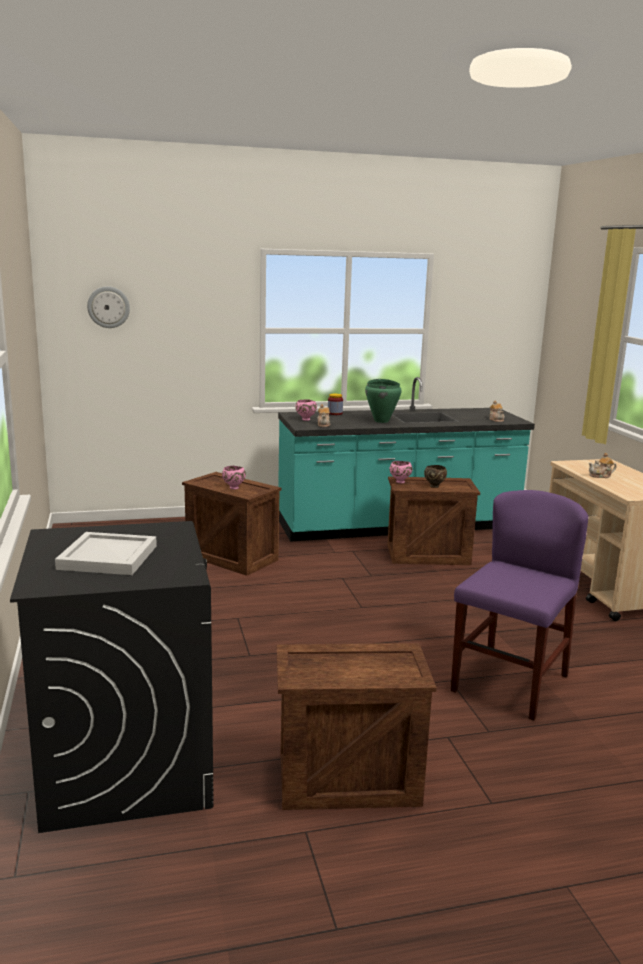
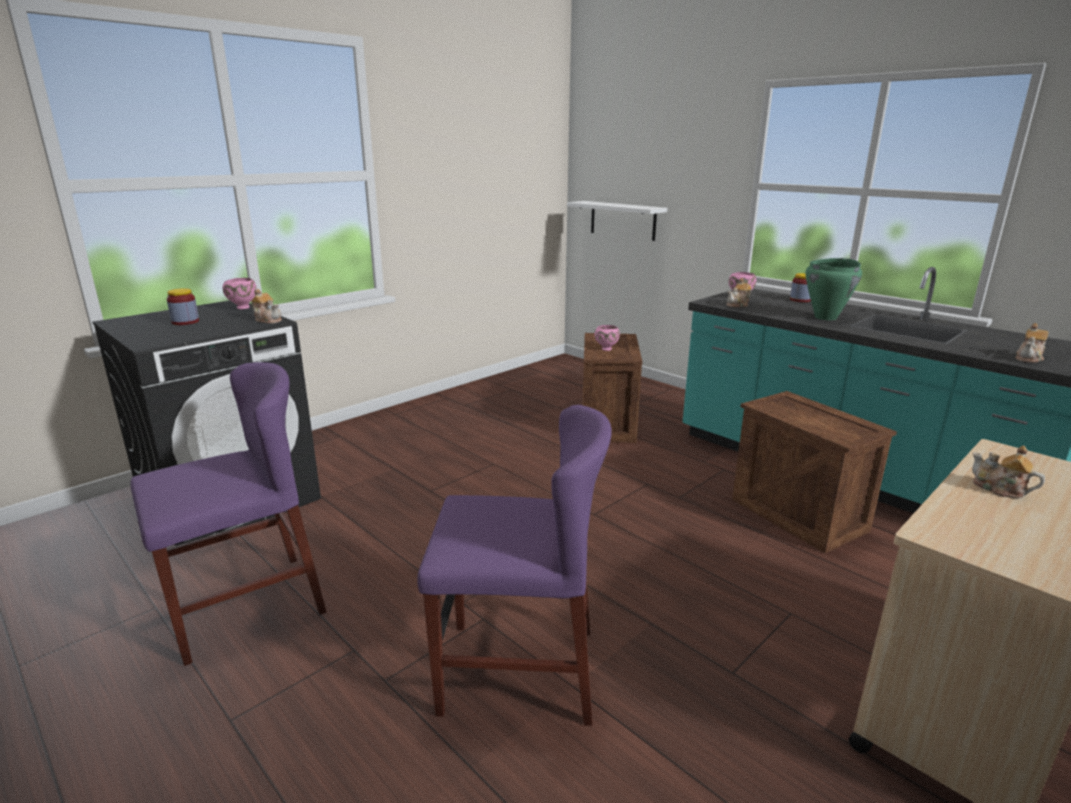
camera: 60 degrees right, 5 degrees up
white tray [55,532,157,575] -> jar [167,288,199,325]
wall clock [87,286,130,328] -> none
crate [277,643,437,810] -> purple chair [130,362,326,666]
pink bowl [390,461,412,483] -> pink bowl moved to [223,278,257,309]
brown bowl [424,465,447,488] -> none
none -> teapot [251,289,282,324]
none -> white shelf [567,201,667,241]

